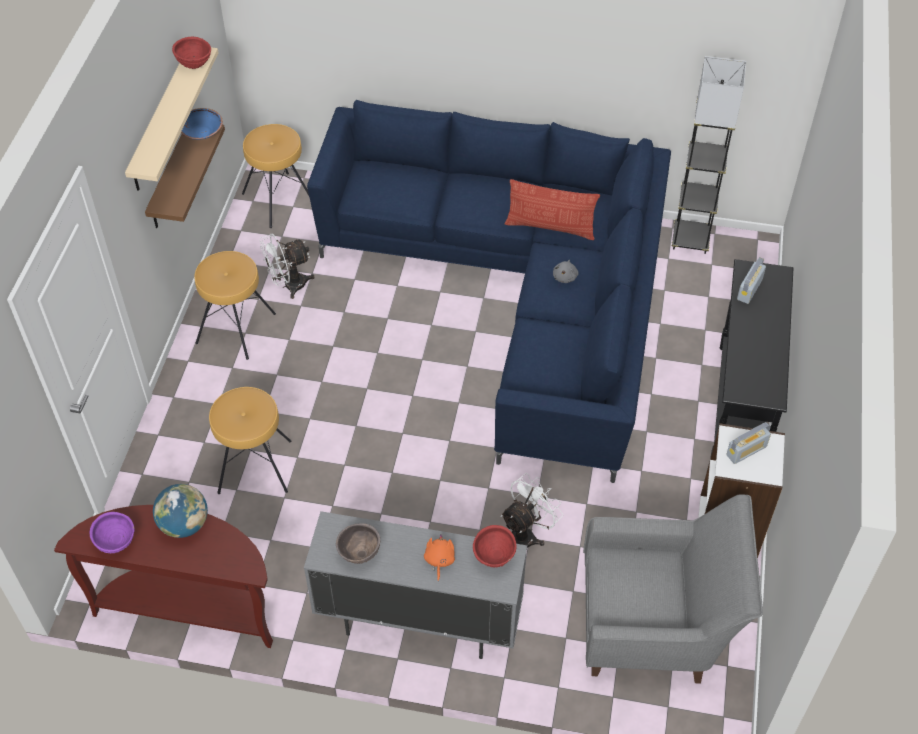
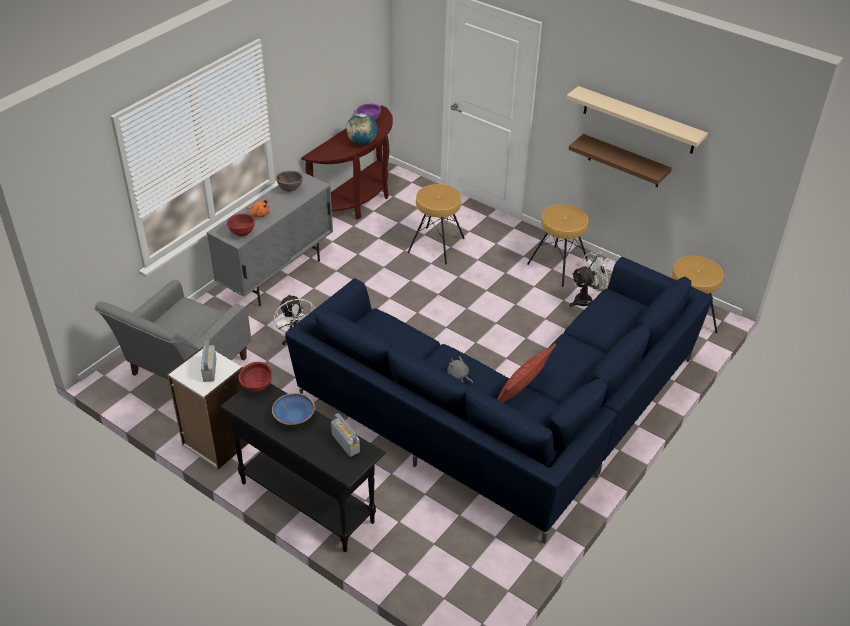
camera: 115 degrees right, 10 degrees down
red bowl [172,37,211,69] -> red bowl moved to [239,362,272,392]
blue bowl [181,108,223,140] -> blue bowl moved to [272,393,315,425]
white fan [259,233,314,299] -> white fan turned 60 degrees clockwise [569,251,613,307]
grey floor lamp [672,56,746,254] -> none

